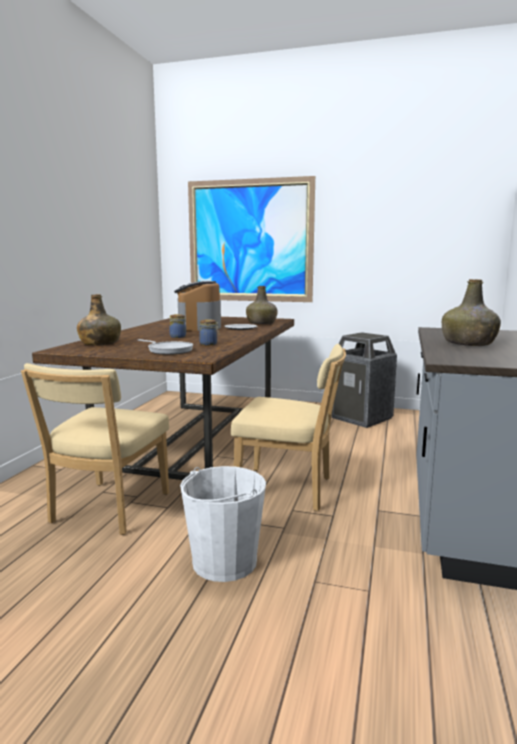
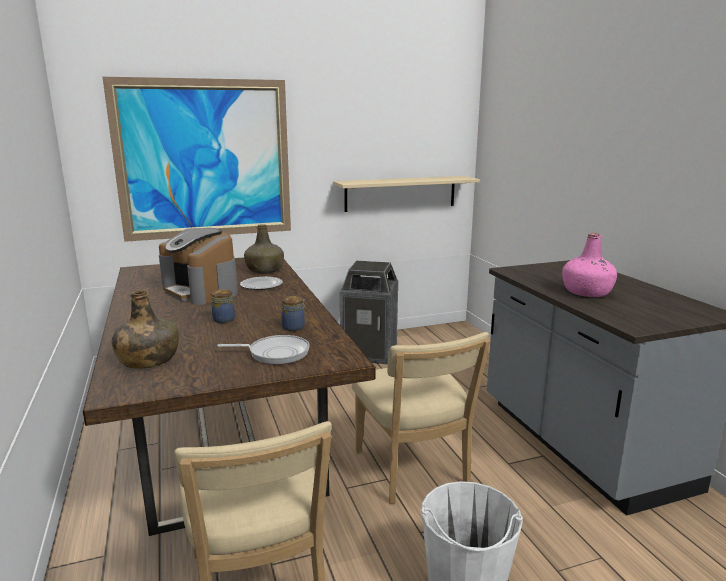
camera: 35 degrees left, 5 degrees up
beige chair [231,344,346,511] -> beige chair turned 90 degrees clockwise [352,332,490,504]
green bottle [442,279,501,346] -> pink bottle [562,233,617,297]
none -> beige shelf [333,176,480,212]

